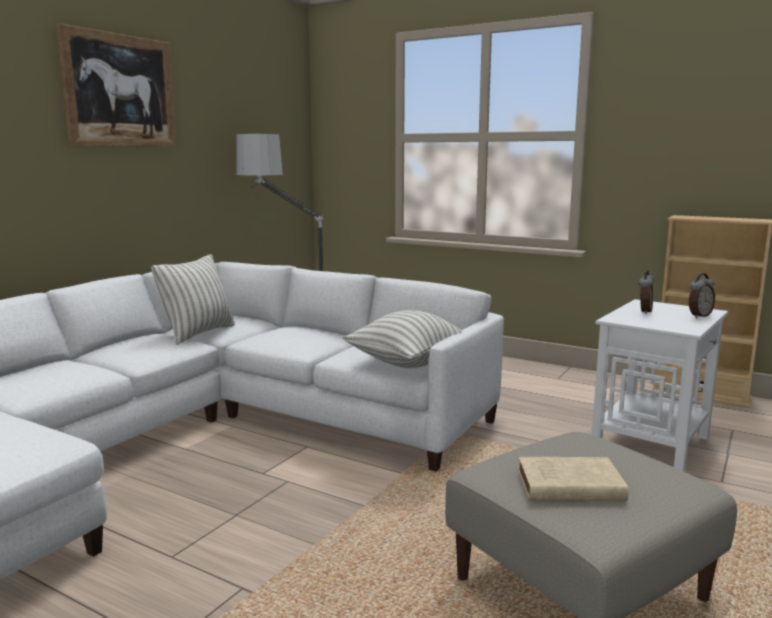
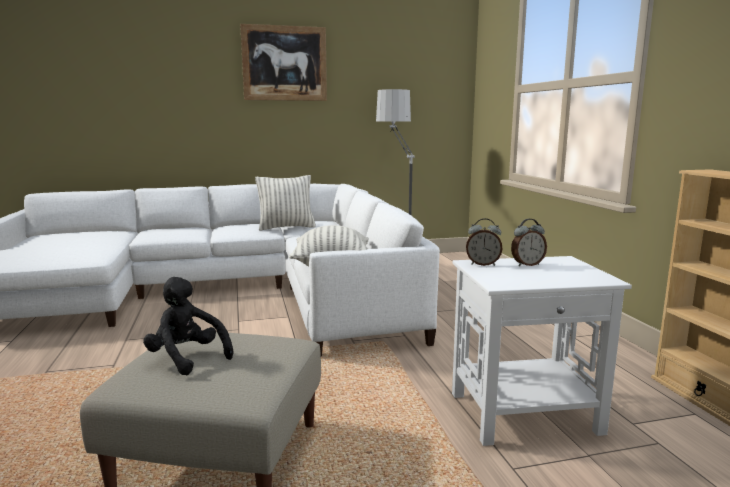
camera: 45 degrees right, 0 degrees up
beige book [518,457,628,501] -> black plush toy [143,277,233,375]
alarm clock [689,273,715,318] -> alarm clock moved to [466,218,503,266]

